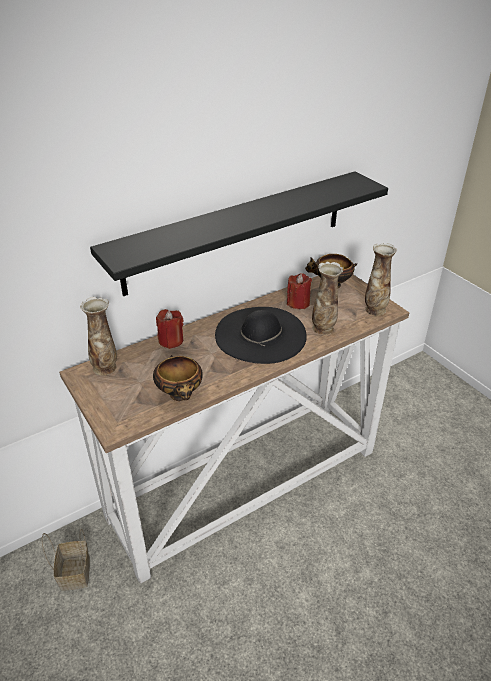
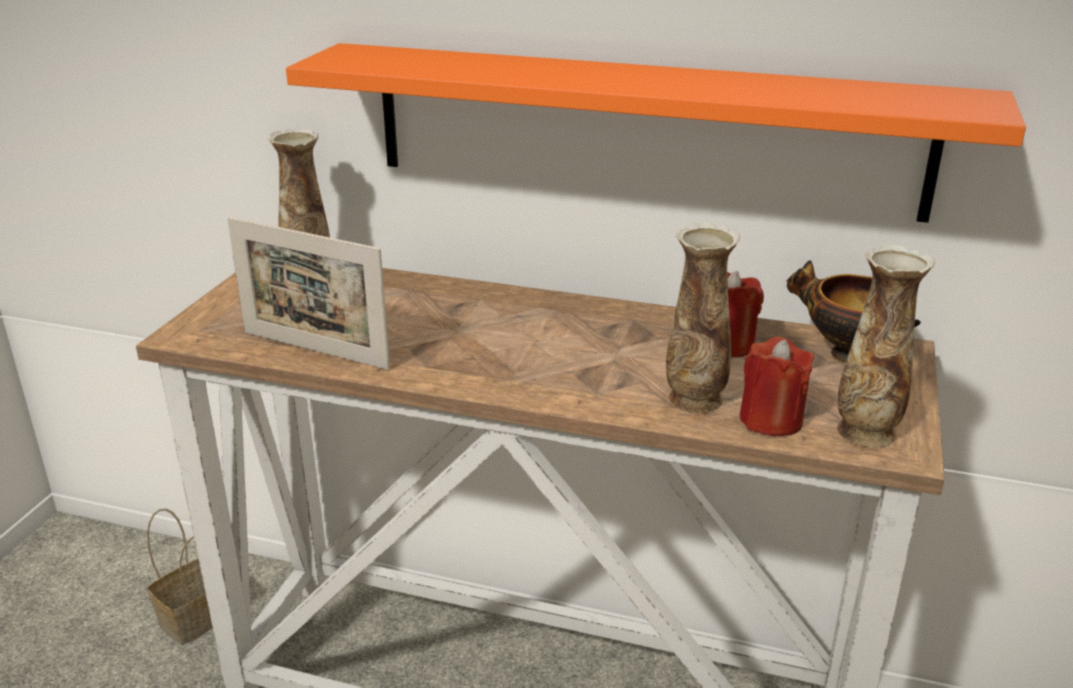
camera: 50 degrees right, 10 degrees down
black shelf [90,171,388,296] -> orange shelf [286,43,1026,223]
bowl [153,355,203,401] -> picture frame [227,217,390,370]
red candle [156,309,183,349] -> red candle moved to [739,337,814,436]
black hat [215,307,307,364] -> none

